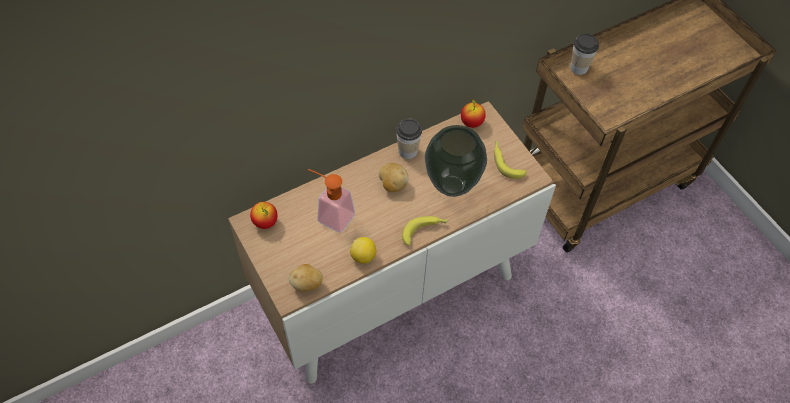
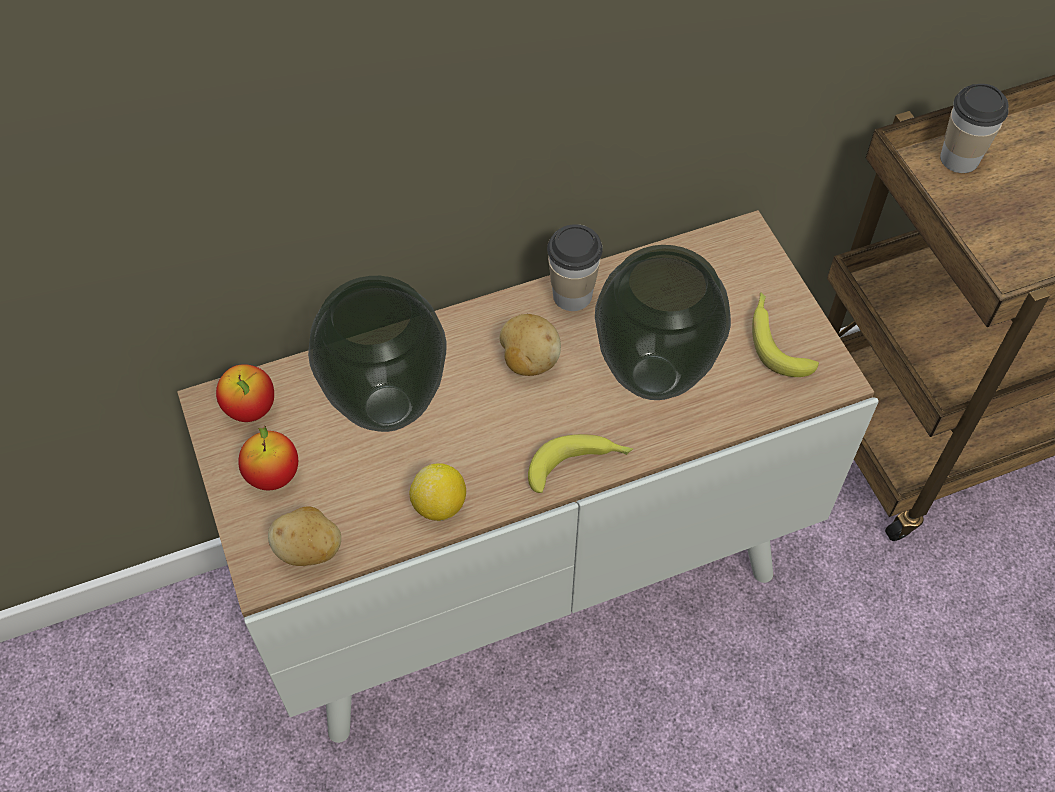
camera: 10 degrees right, 0 degrees up
soap dispenser [308,169,355,233] -> vase [308,276,447,432]
apple [461,99,486,128] -> apple moved to [238,426,298,490]

